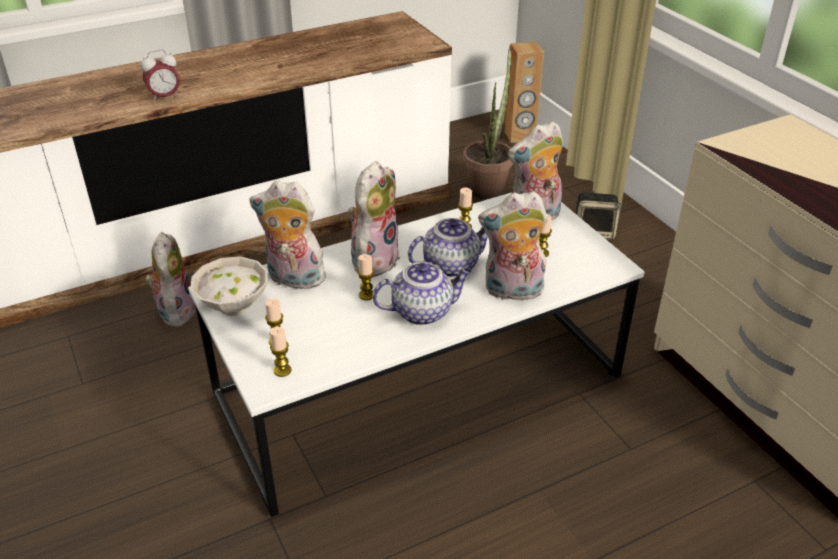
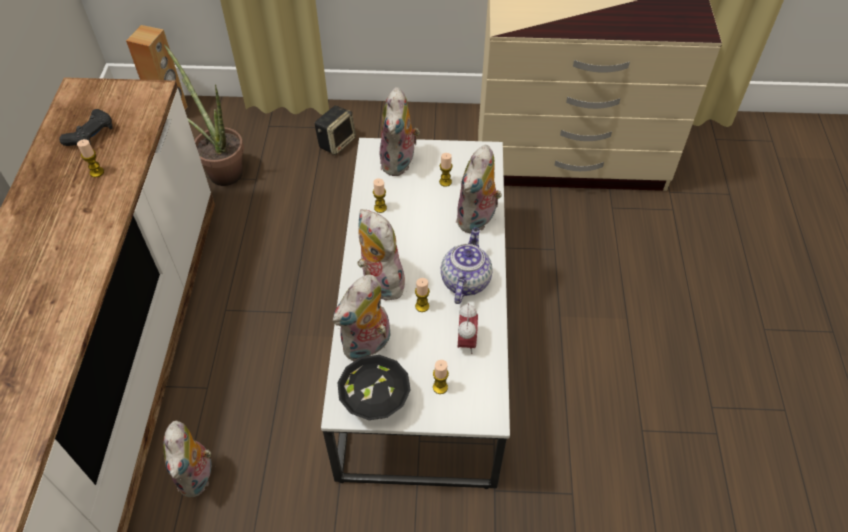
camera: 60 degrees left, 15 degrees up
alarm clock [141,50,180,102] -> alarm clock moved to [458,303,478,354]
plush toy [145,232,196,327] -> plush toy turned 120 degrees counterclockwise [163,421,212,497]
white bowl [190,256,268,316] -> black bowl [338,355,411,420]
candle [270,327,292,377] -> candle moved to [77,139,104,177]
teapot [408,218,488,277] -> none
none -> black game controller [59,109,113,146]

